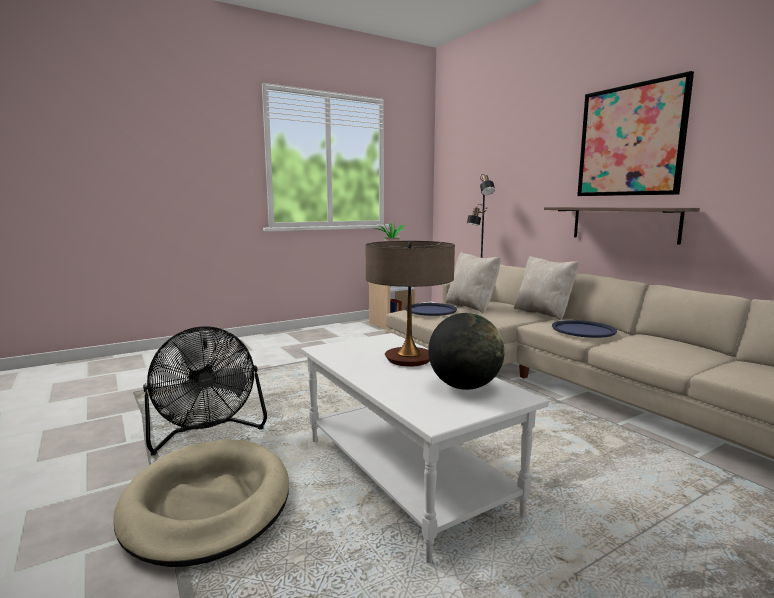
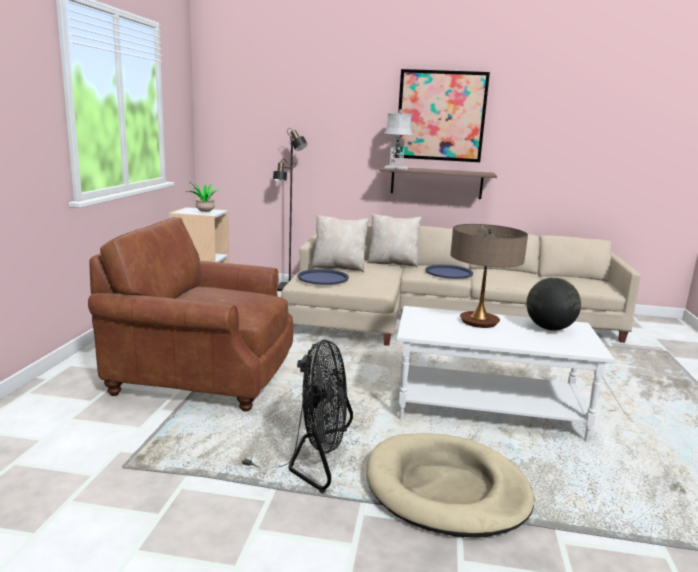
camera: 50 degrees left, 5 degrees up
none -> brown armchair [88,217,293,411]
none -> grey table lamp [384,109,413,170]

